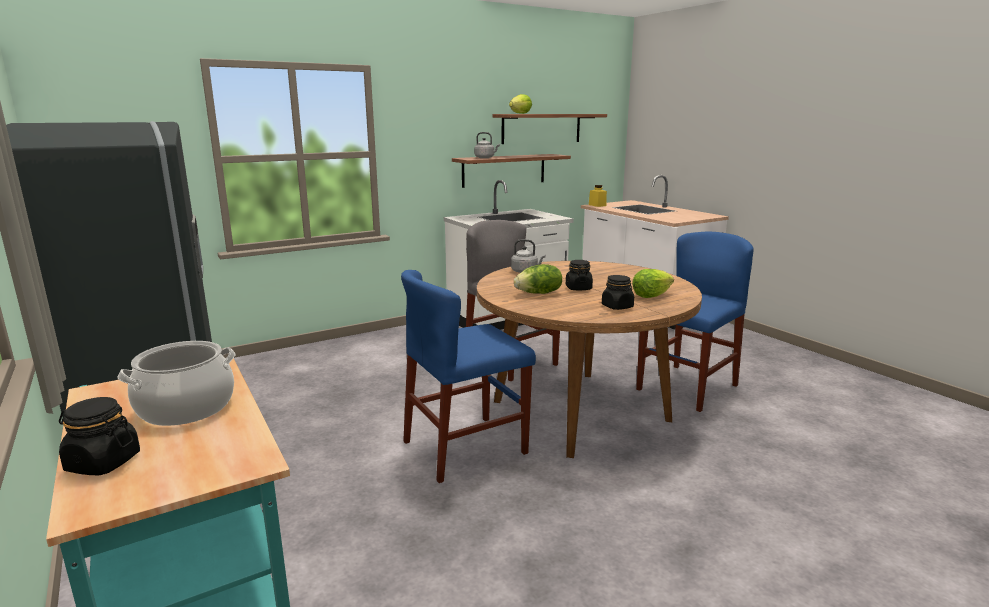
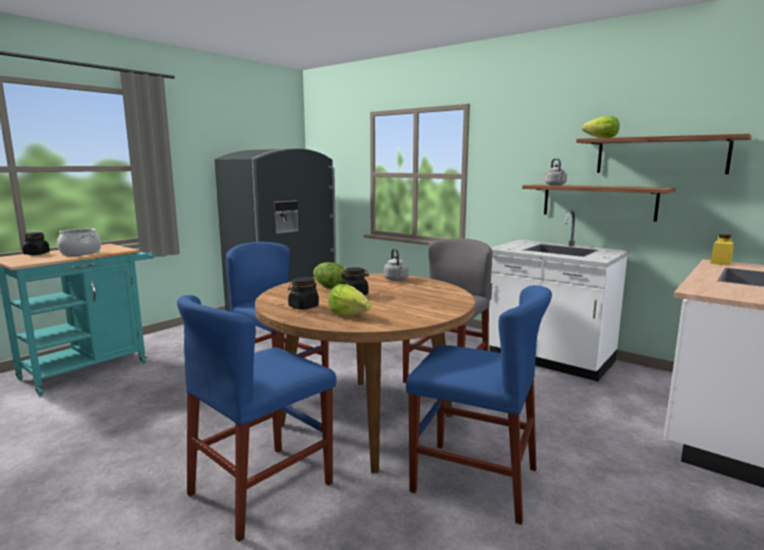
camera: 70 degrees right, 5 degrees down
none -> blue chair [177,295,336,542]

